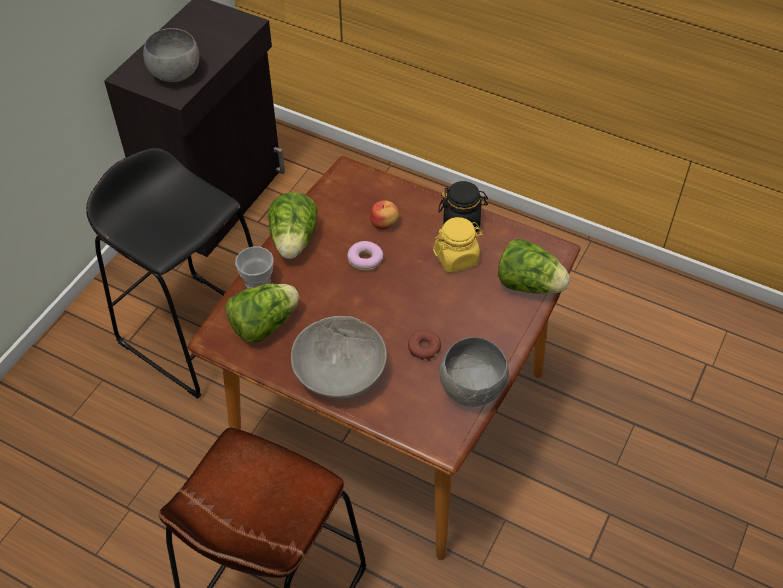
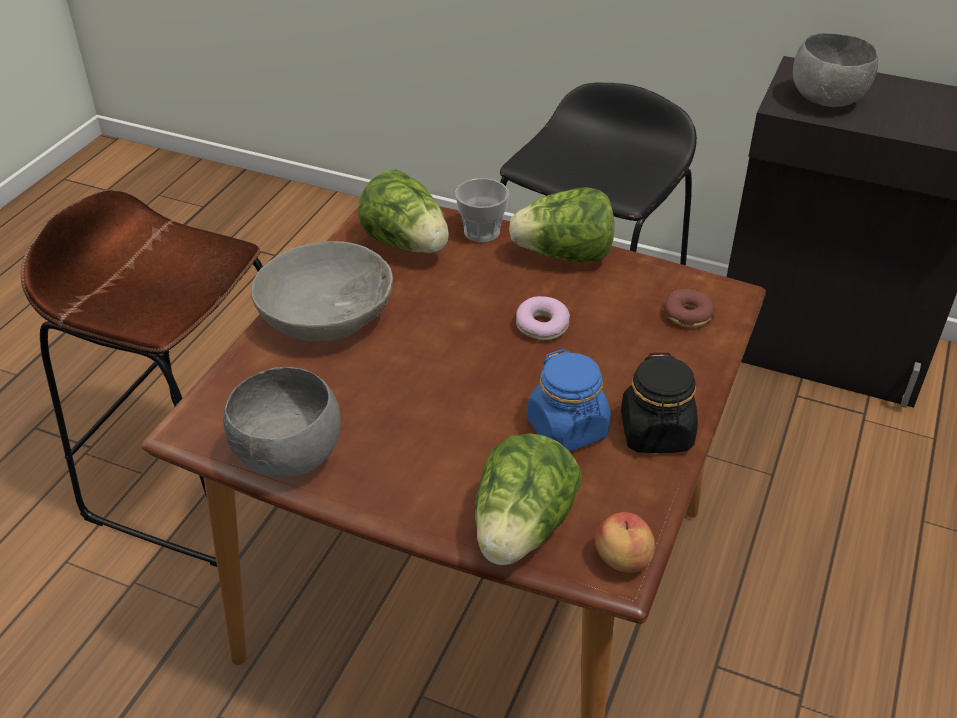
camera: 85 degrees right, 10 degrees down
apple [370,201,399,230] -> apple moved to [595,512,655,574]
donut [408,330,441,361] -> donut moved to [664,289,715,328]
yellow jar [433,217,483,273] -> blue jar [527,349,611,451]

